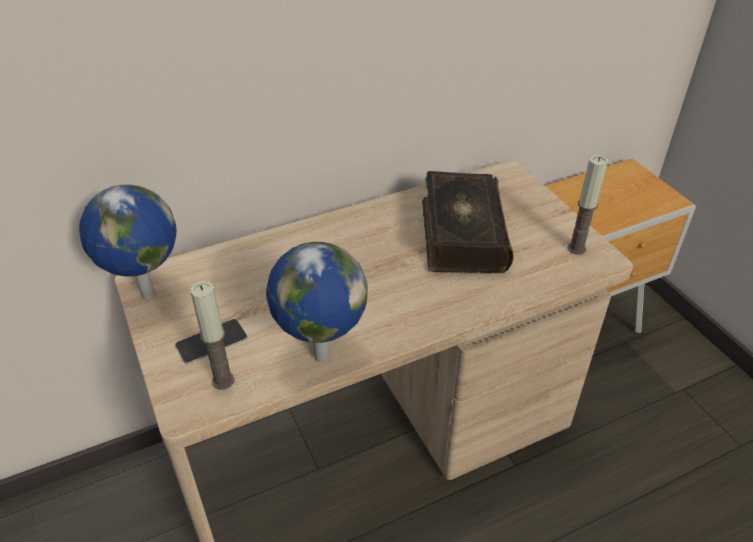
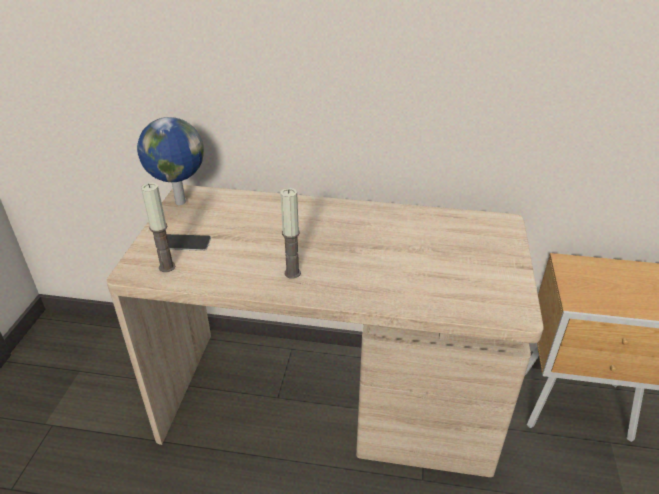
camera: 35 degrees right, 5 degrees down
globe [266,242,368,363] -> none
book [422,171,514,273] -> none
candle [567,155,608,255] -> candle moved to [280,188,301,279]

